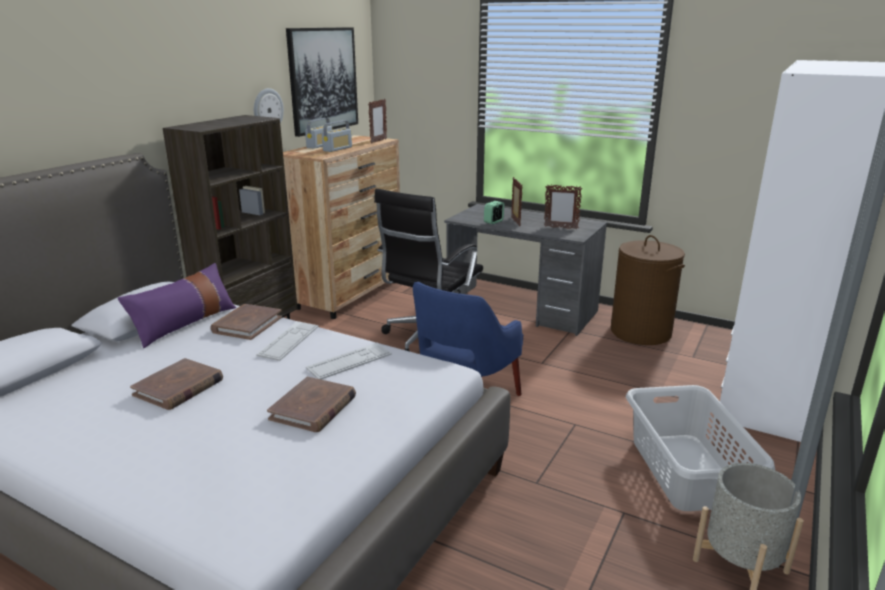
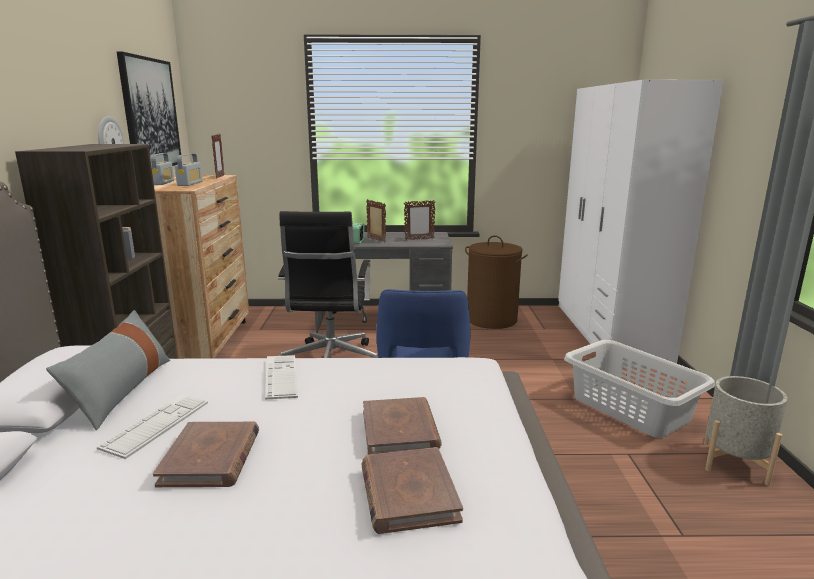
camera: 30 degrees left, 5 degrees down
purple pillow [118,263,236,348] -> grey pillow [46,310,170,430]
brown book [210,304,282,340] -> brown book moved to [362,447,463,534]
keyboard [306,343,392,380] -> keyboard moved to [97,394,208,459]

